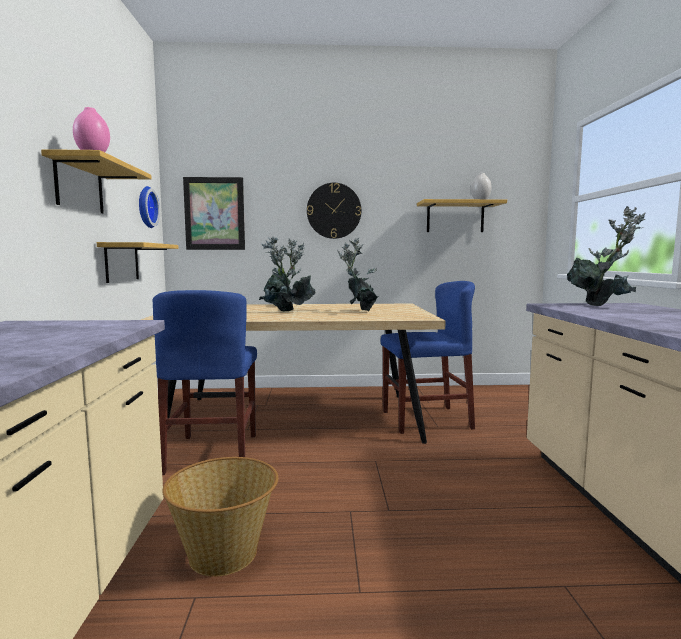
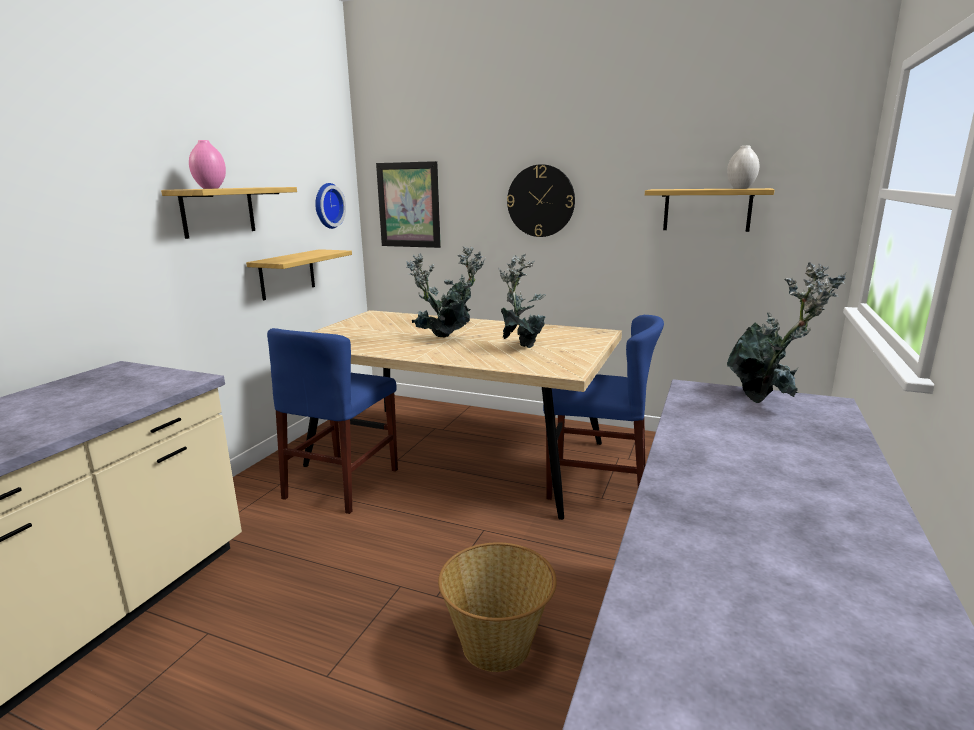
camera: 25 degrees right, 10 degrees up
basket [162,457,278,577] -> basket moved to [438,542,557,672]

